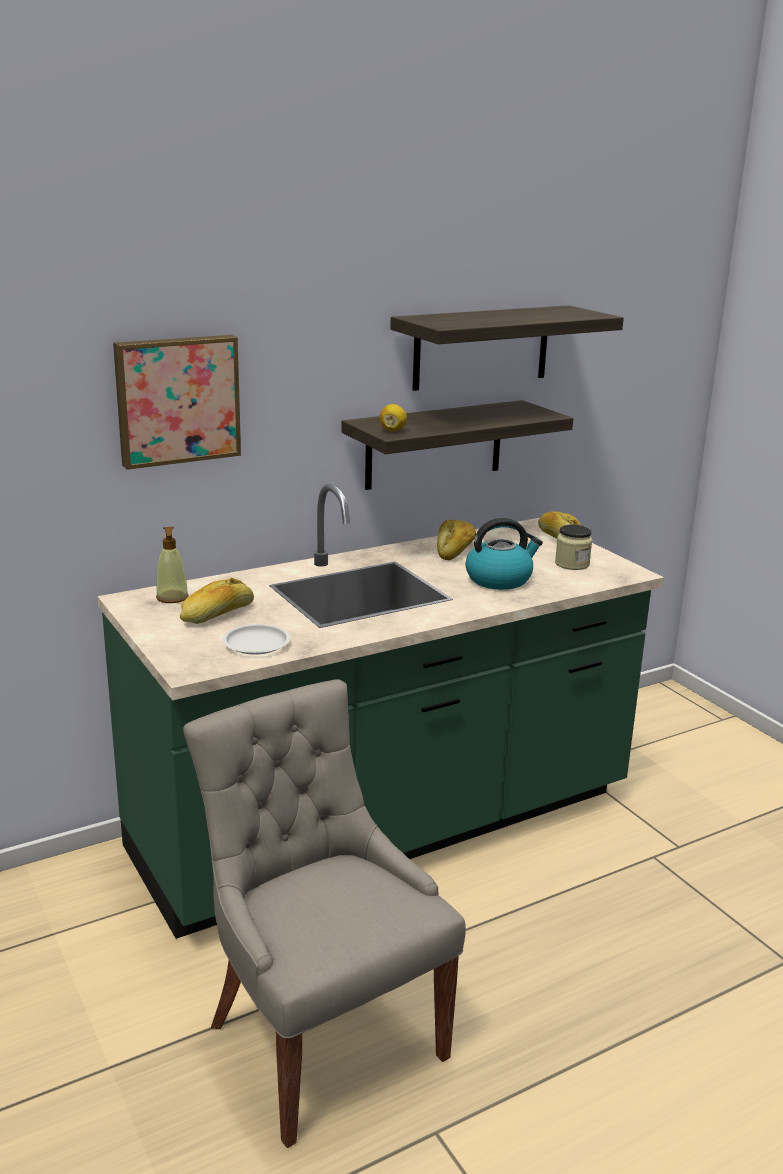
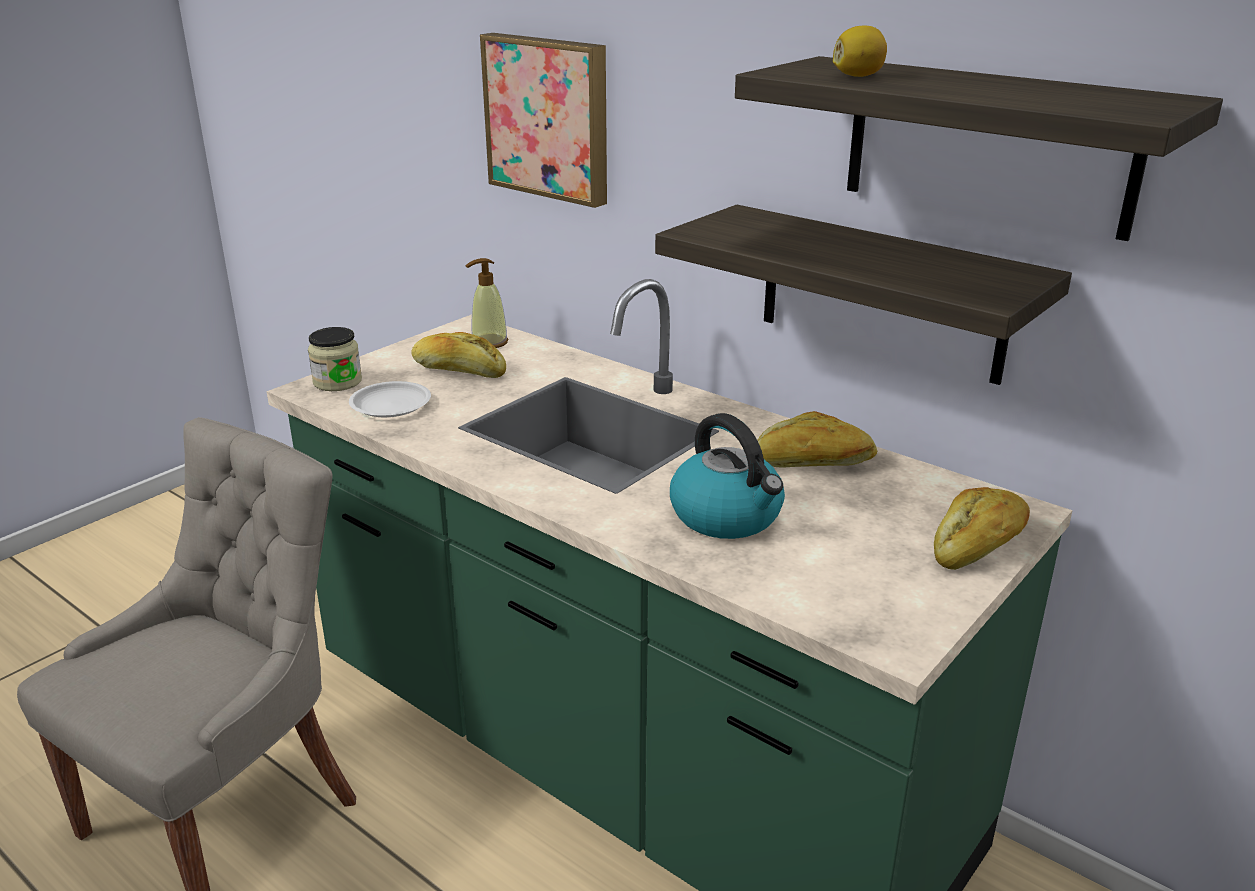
camera: 70 degrees right, 5 degrees up
lemon [379,404,407,431] -> lemon moved to [833,26,887,77]
jar [555,525,592,570] -> jar moved to [308,327,362,391]

